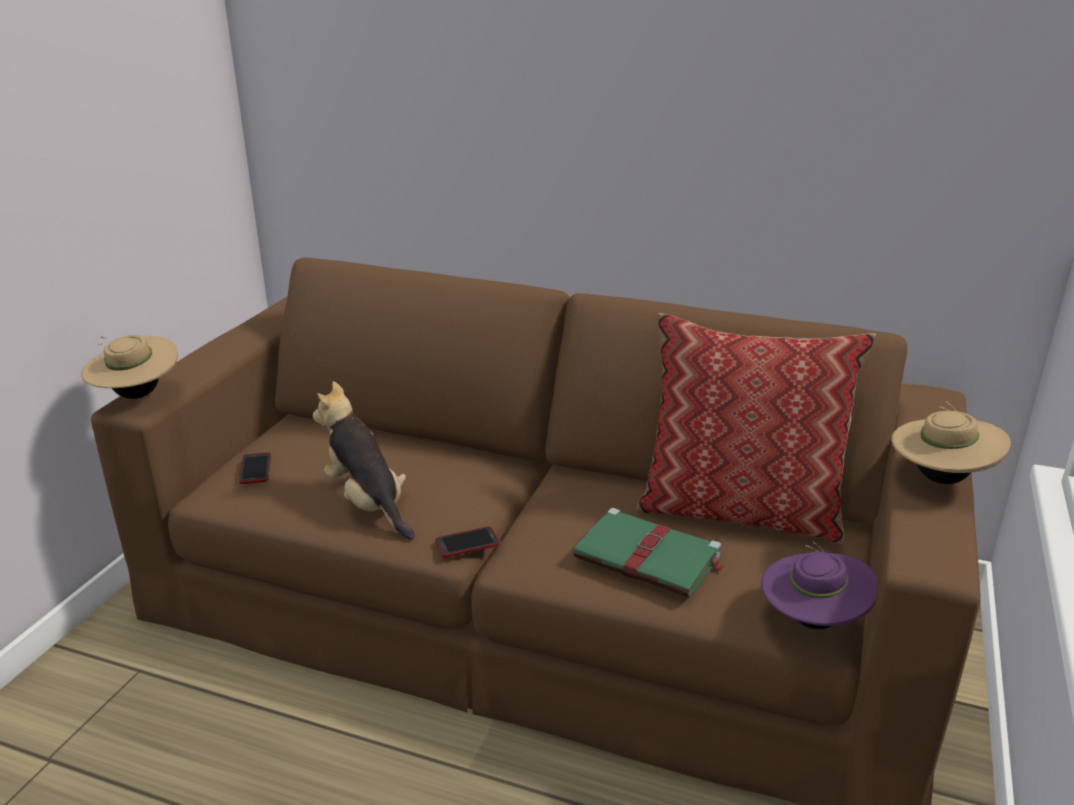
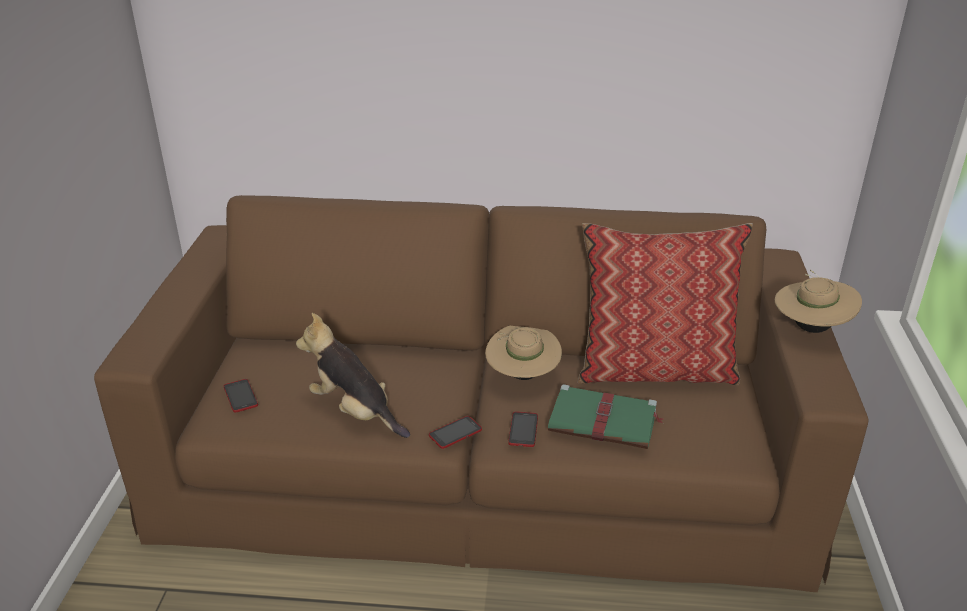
camera: 15 degrees left, 5 degrees up
beige hat [81,335,178,399] -> beige hat moved to [485,326,562,380]
purple hat [761,540,877,629] -> none
none -> phone [508,412,538,447]

